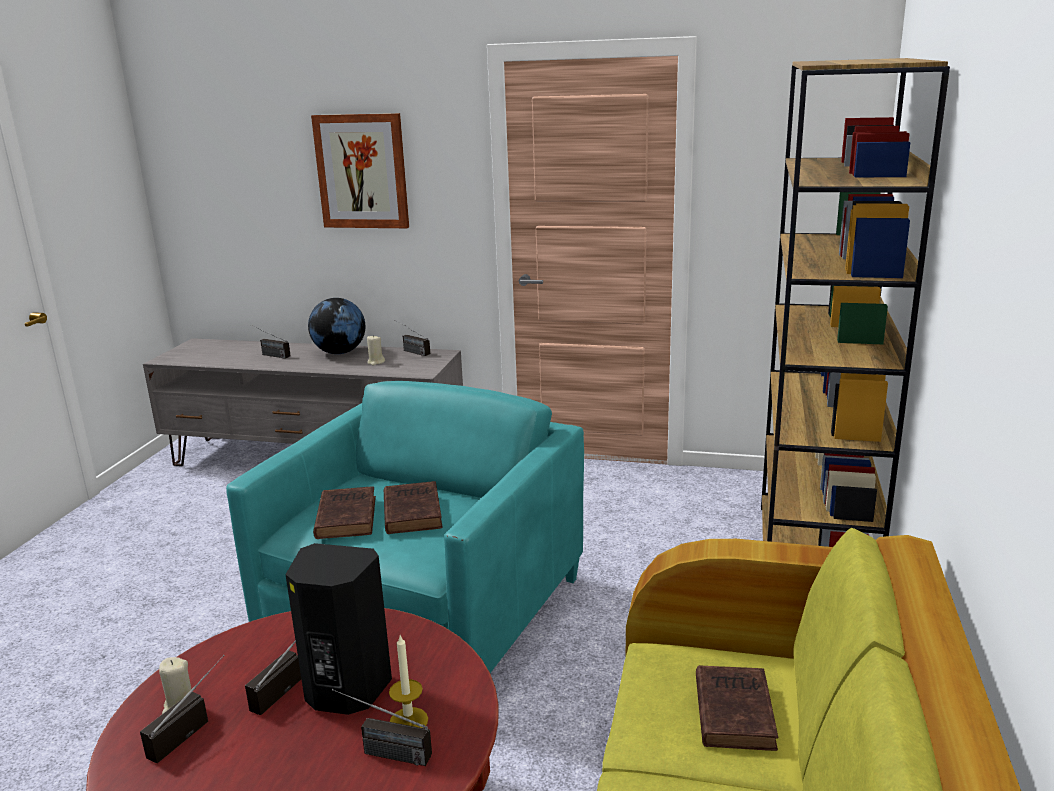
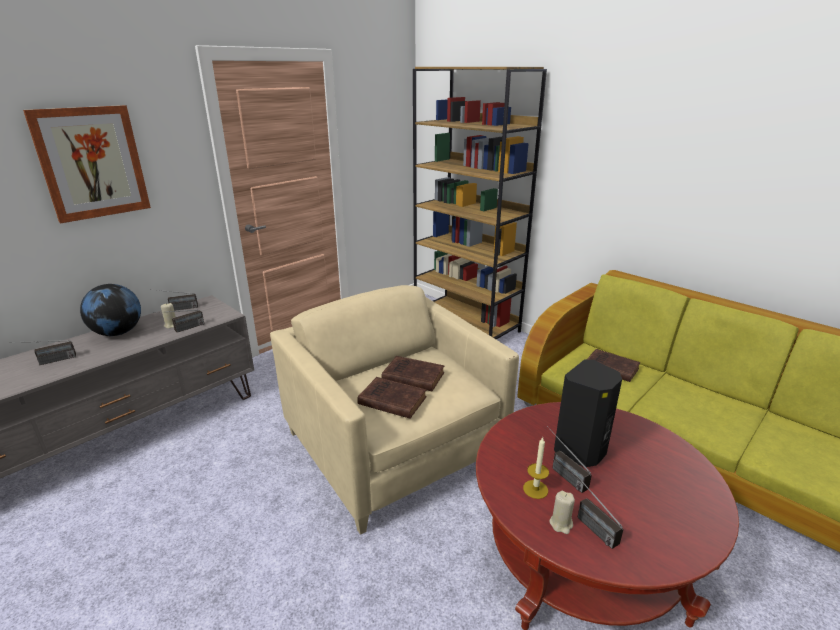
camera: 60 degrees left, 5 degrees up
turquoise armchair [226,381,584,673] -> beige armchair [270,285,519,535]
radio [332,689,432,766] -> radio moved to [153,310,204,333]
candle [389,635,428,728] -> candle moved to [523,437,549,499]

